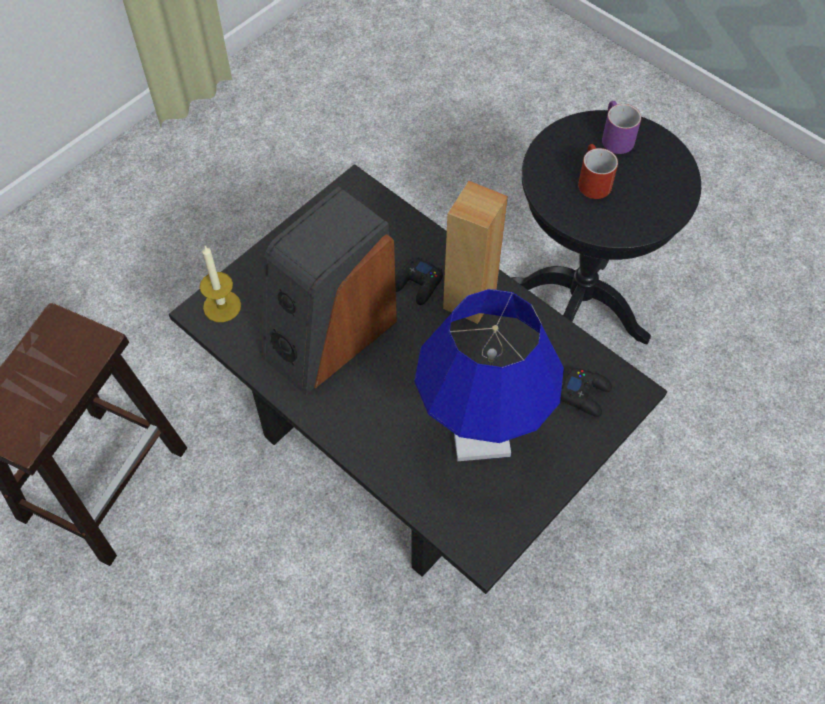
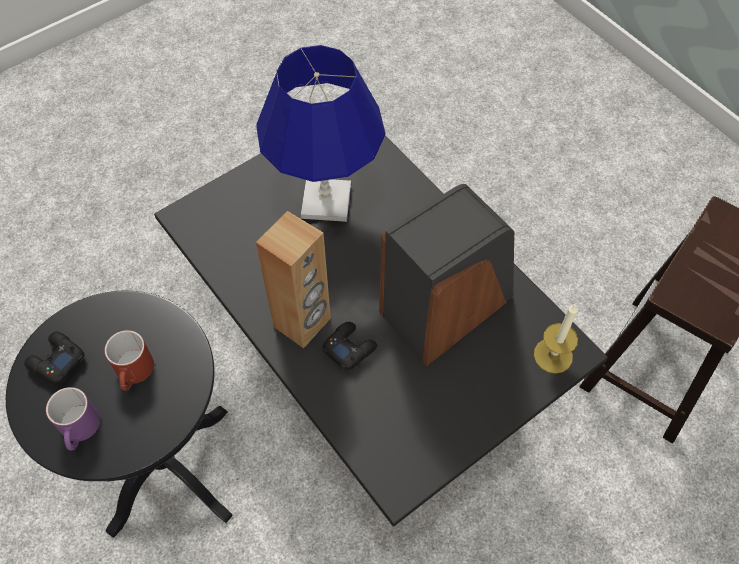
camera: 170 degrees left, 0 degrees up
black game controller [561,368,612,417] -> black game controller moved to [24,331,85,384]

